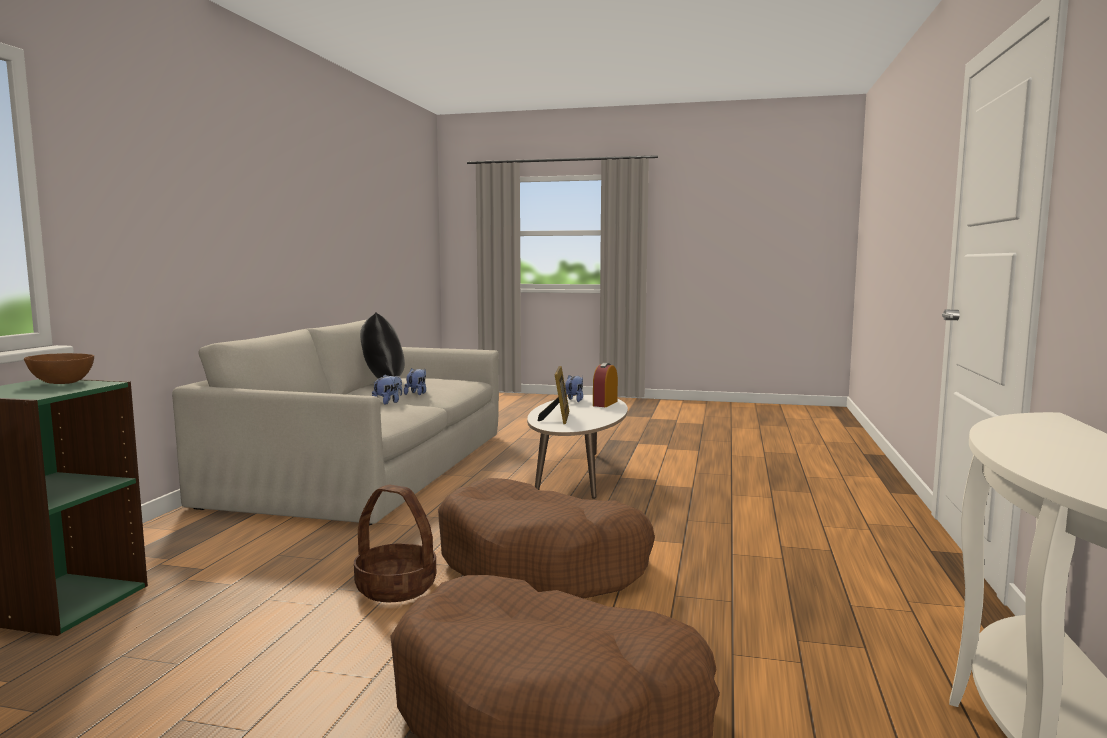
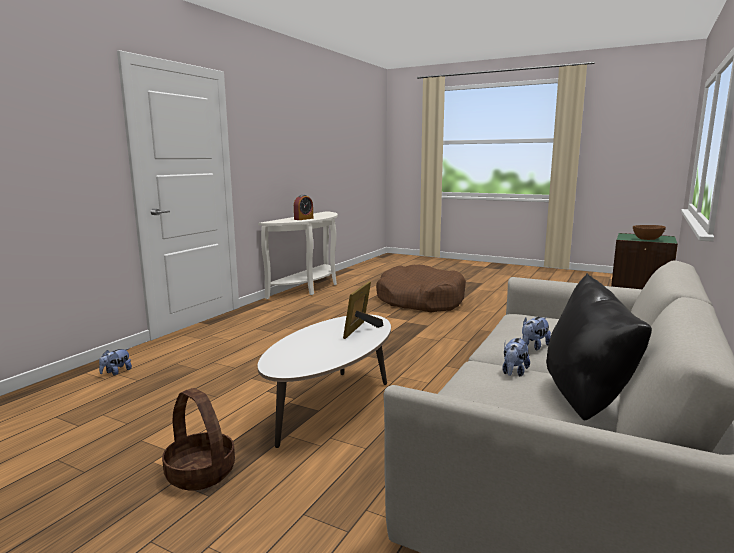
camera: 165 degrees left, 5 degrees up
basket [354,485,436,602] -> basket moved to [162,388,235,490]
brown dog bed [438,478,655,599] -> none
plush toy [565,375,583,402] -> plush toy moved to [99,349,132,375]
alarm clock [593,363,618,407] -> alarm clock moved to [294,195,313,220]

